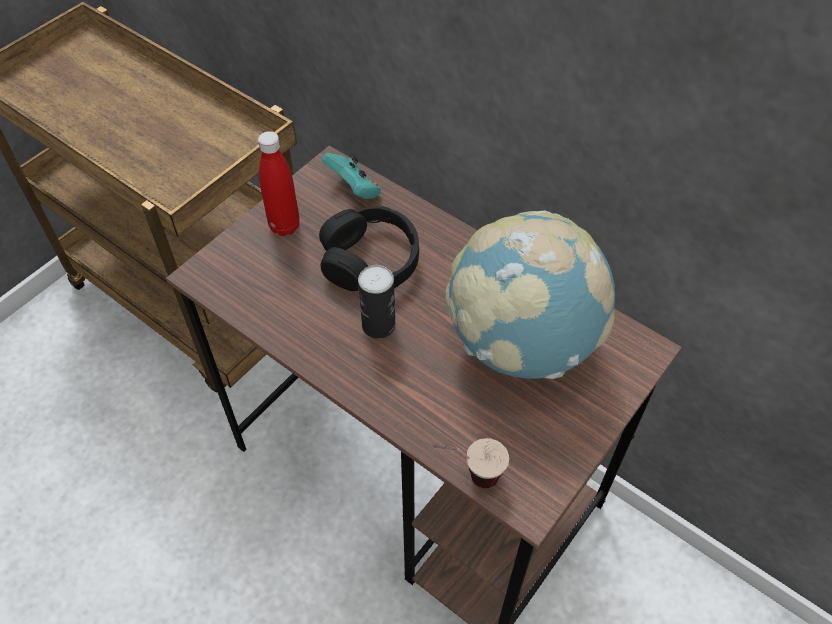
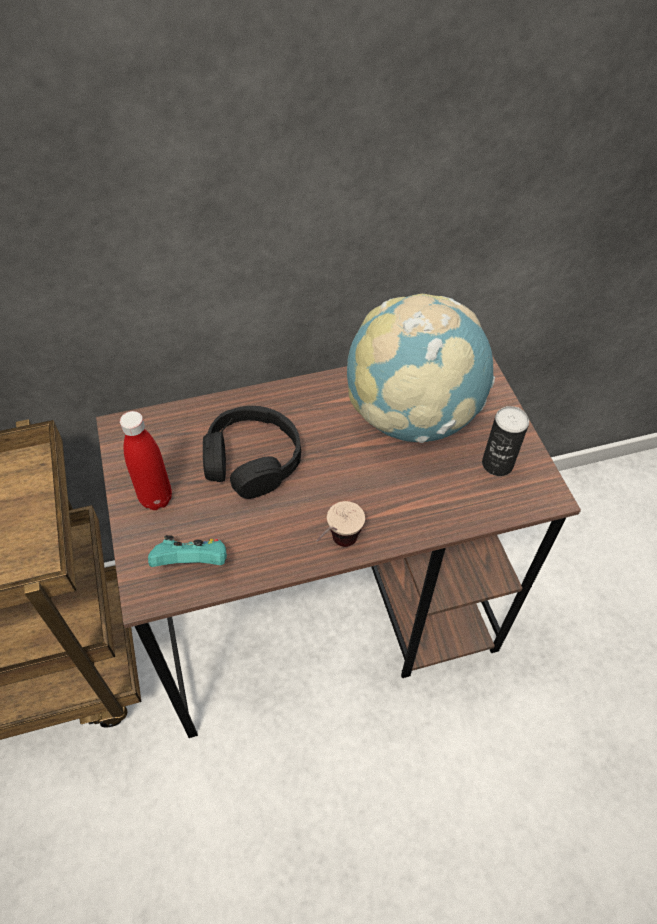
camera: 55 degrees left, 0 degrees up
turquoise game controller [322,153,381,199] -> turquoise game controller moved to [148,535,227,567]
can [358,265,395,339] -> can moved to [482,406,529,476]
cup [431,438,509,488] -> cup moved to [316,501,365,547]

